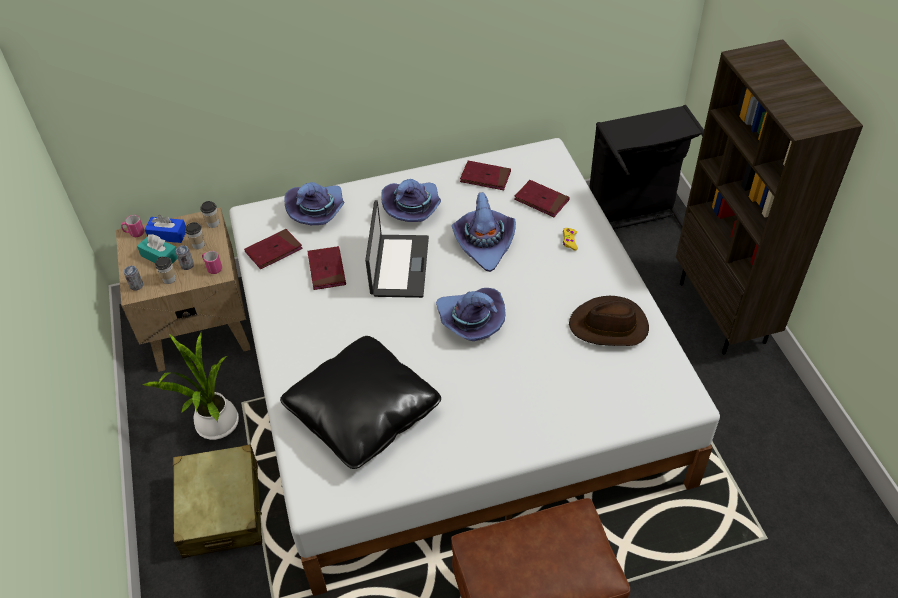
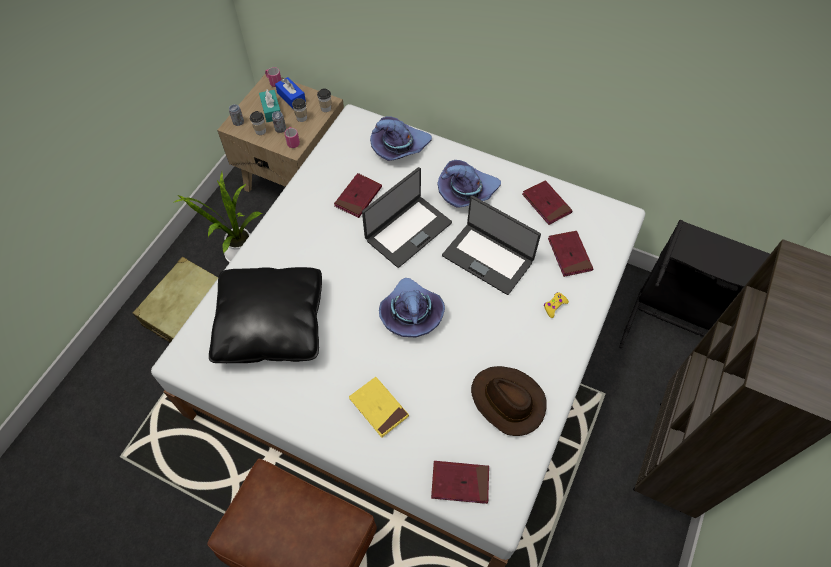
camera: 40 degrees right, 10 degrees up
red book [244,229,303,269] -> red book moved to [431,461,489,504]
purple hat [452,192,516,272] -> laptop [442,195,541,295]
none -> yellow book [349,377,409,438]

